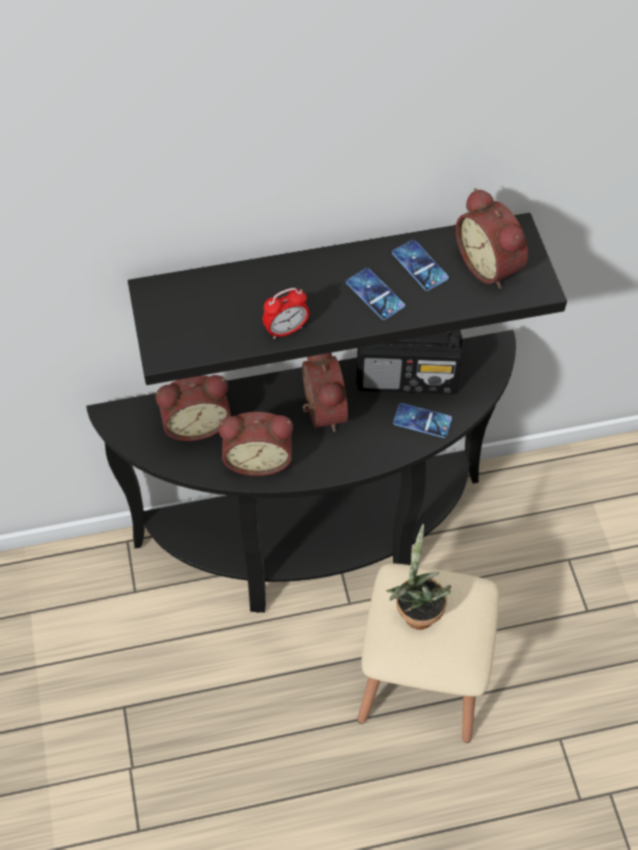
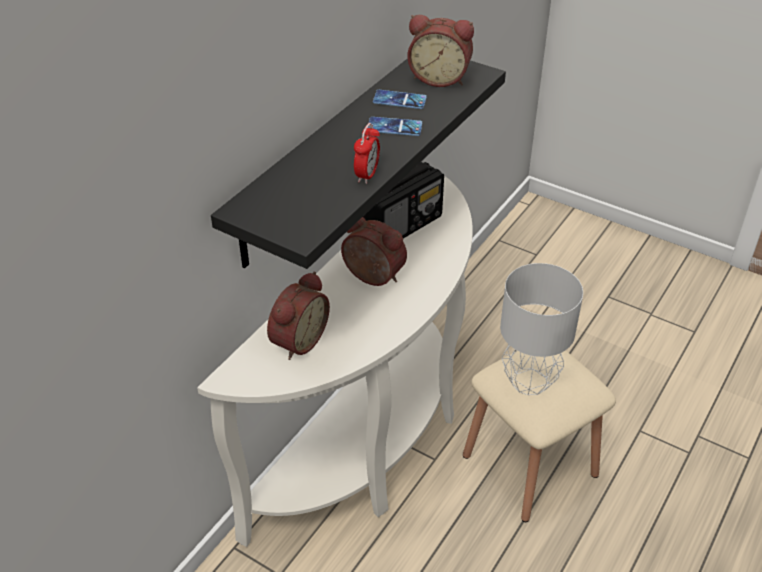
camera: 45 degrees left, 15 degrees down
black console table [86,330,516,613] -> white console table [197,176,473,547]
alarm clock [218,412,293,476] -> none
potted plant [386,523,451,630] -> grey table lamp [500,263,583,395]
phone [393,403,452,438] -> none

